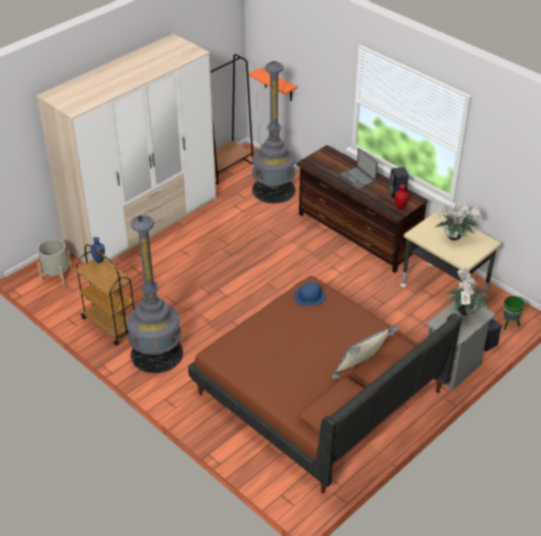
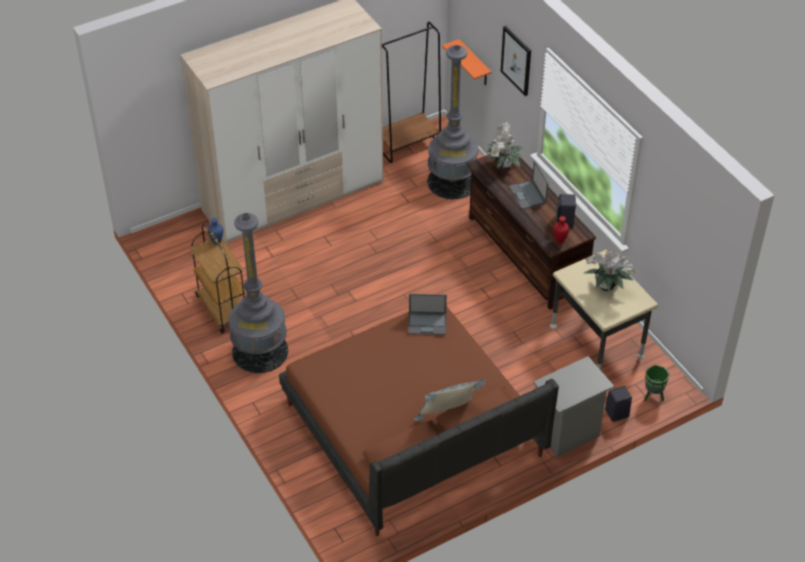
camera: 15 degrees right, 5 degrees up
grey planter [37,238,72,285] -> none
blue hat [294,282,326,306] -> laptop [408,294,447,335]
potted plant [446,267,489,316] -> potted plant moved to [485,122,525,170]
none -> picture [501,26,531,96]

